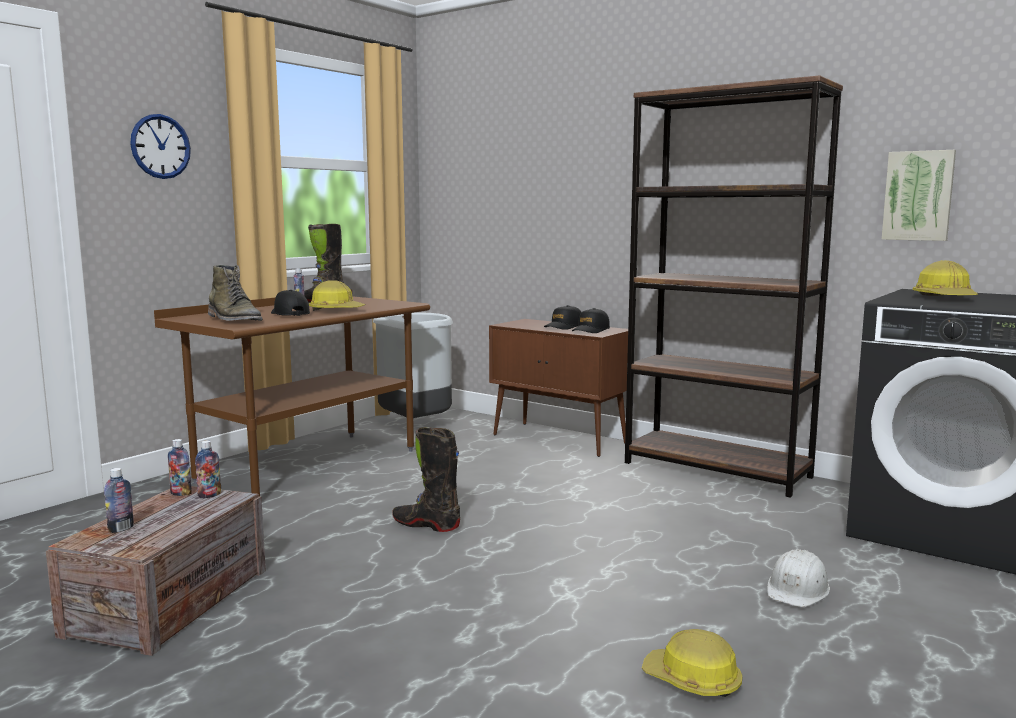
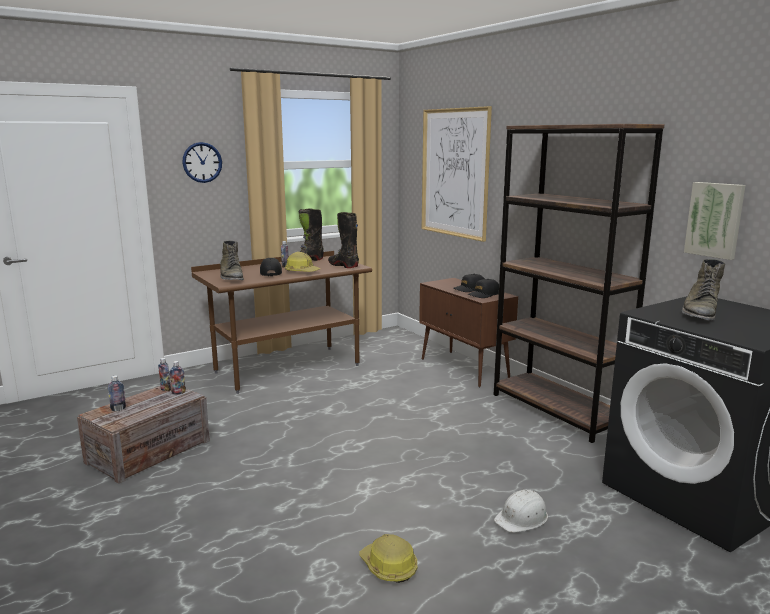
camera: 20 degrees right, 5 degrees up
grey trash can [373,312,453,418] -> none
black boot [393,427,460,532] -> black boot moved to [328,212,359,268]
hard hat [913,260,978,296] -> green boot [682,259,725,320]
none -> picture [422,106,492,242]

